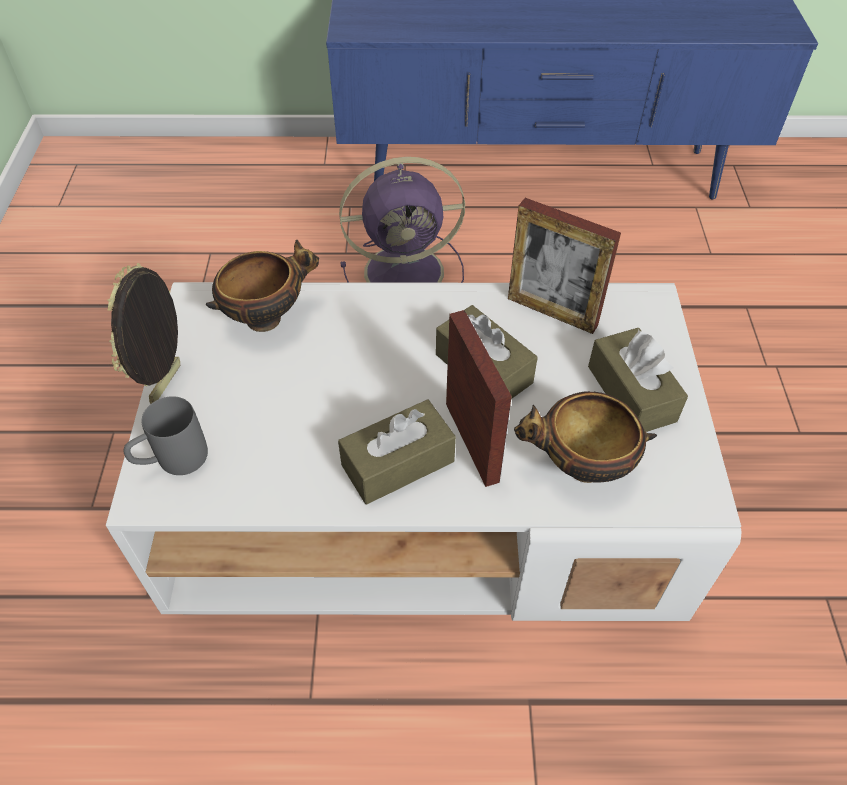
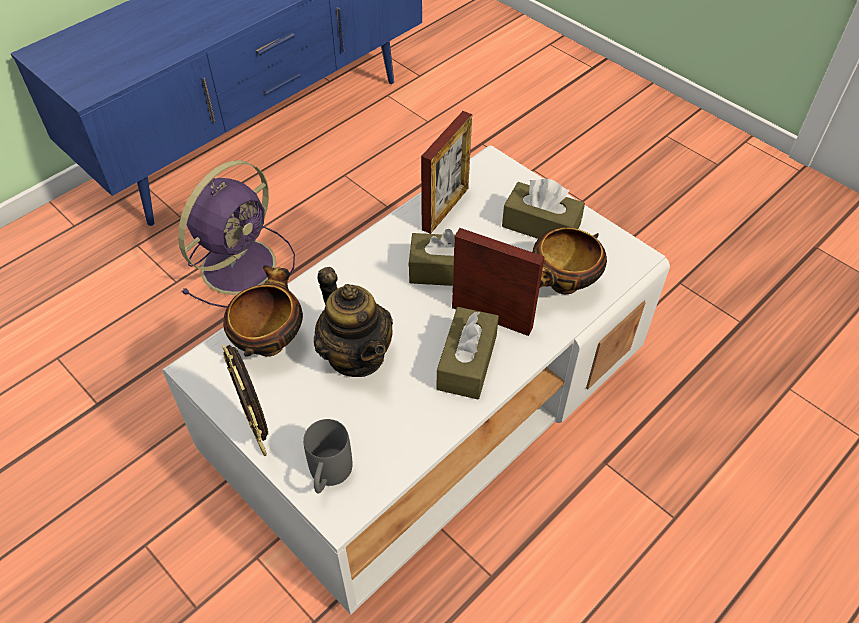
camera: 45 degrees left, 0 degrees up
picture frame [508,198,621,334] -> picture frame turned 45 degrees counterclockwise [421,111,472,234]
none -> teapot [314,267,393,377]

